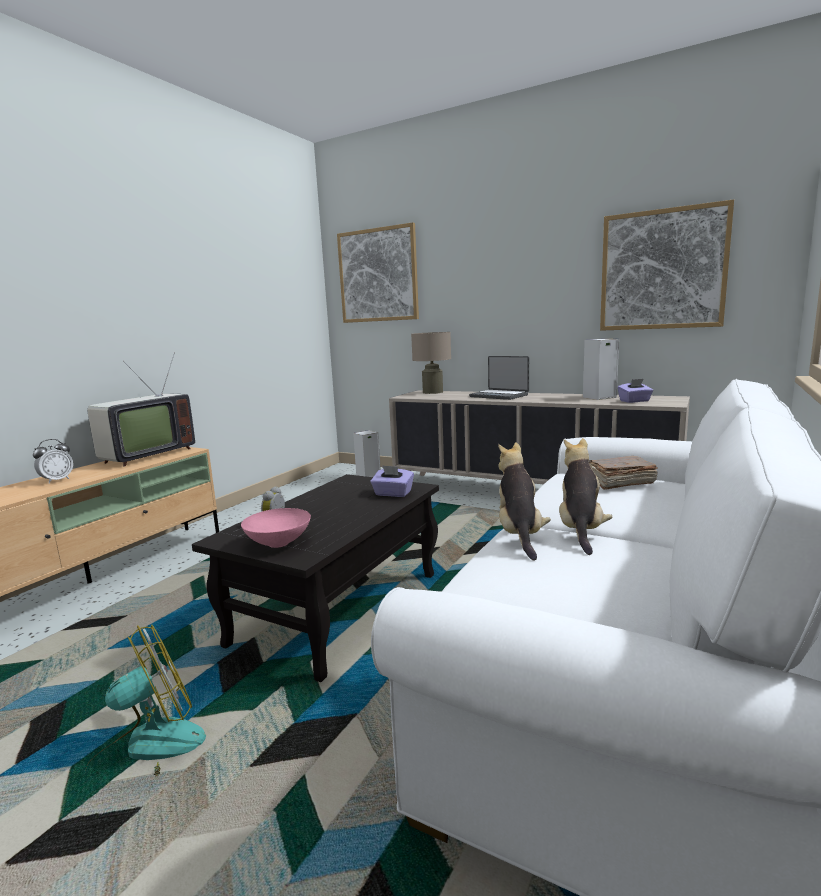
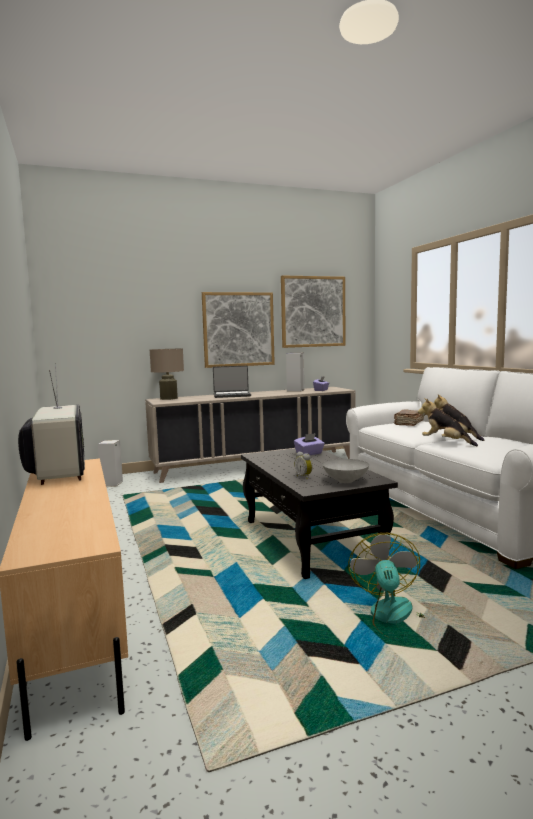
camera: 50 degrees left, 5 degrees down
alarm clock [33,439,73,484] -> none
pink bowl [241,508,311,548] -> grey bowl [322,459,369,483]
picture [337,222,419,323] -> picture moved to [202,292,275,368]

